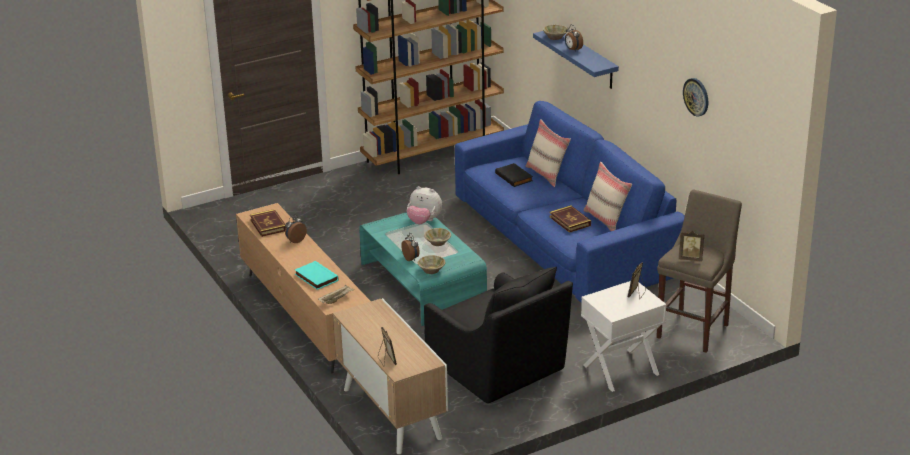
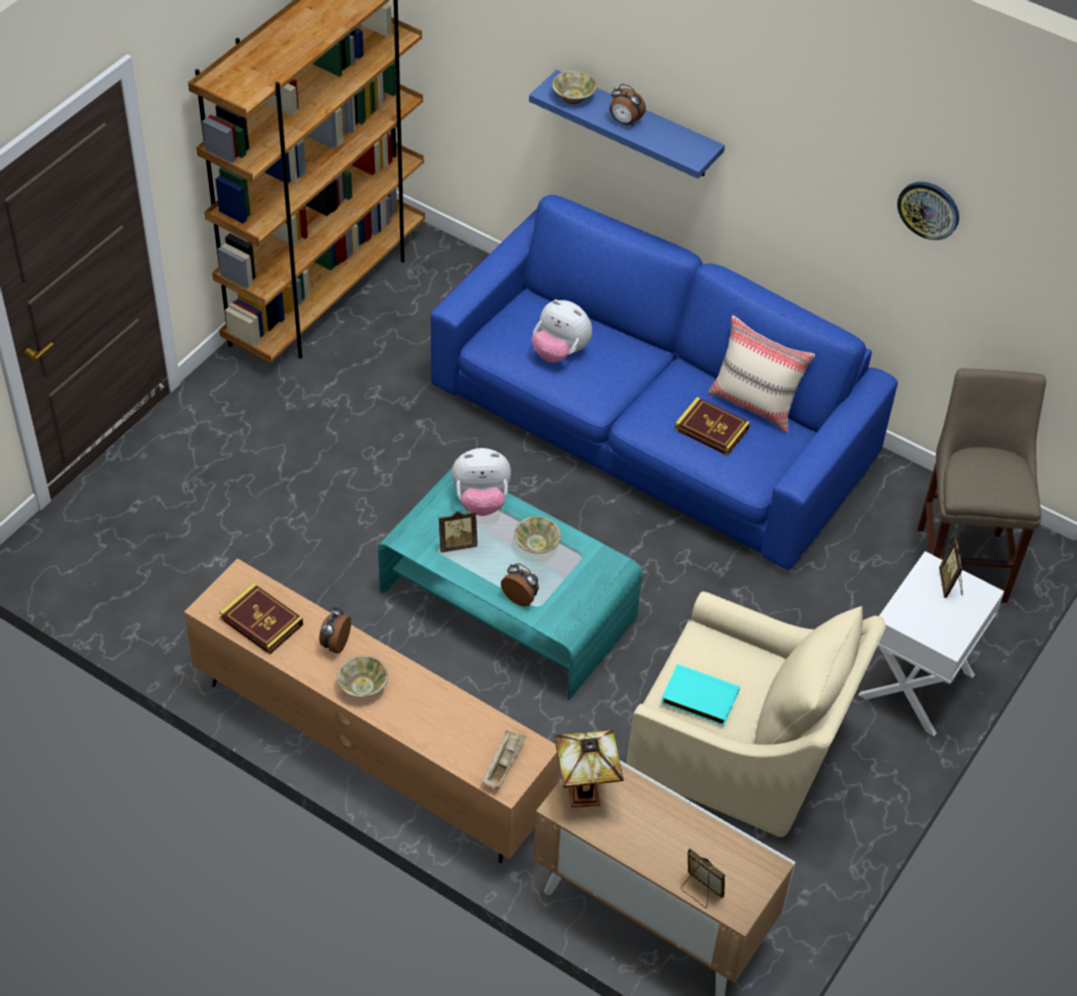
camera: 30 degrees left, 20 degrees up
turquoise book [295,261,338,290] -> turquoise book moved to [661,664,740,726]
beige bowl [418,255,446,274] -> beige bowl moved to [337,656,388,698]
black armchair [424,267,573,403] -> beige armchair [626,591,886,837]
black book [495,163,533,187] -> plush toy [532,299,592,363]
beige pillow [525,119,571,187] -> none
picture frame [679,230,704,262] -> picture frame moved to [439,511,477,553]
none -> table lamp [555,730,624,807]

